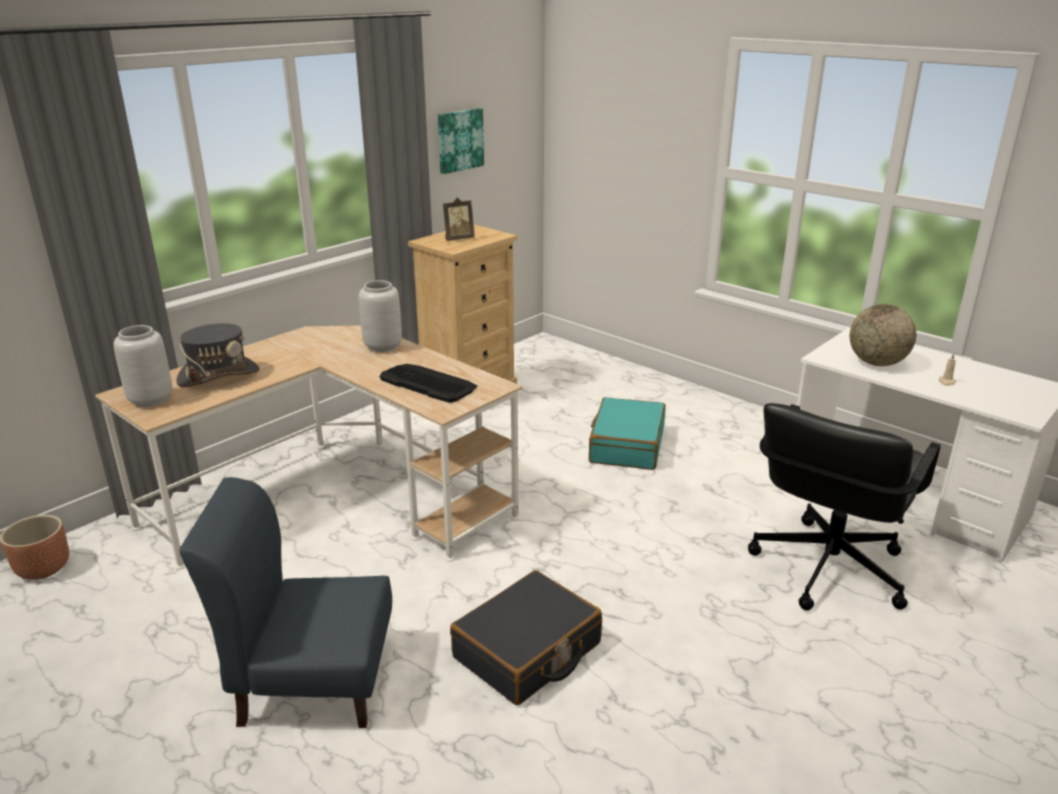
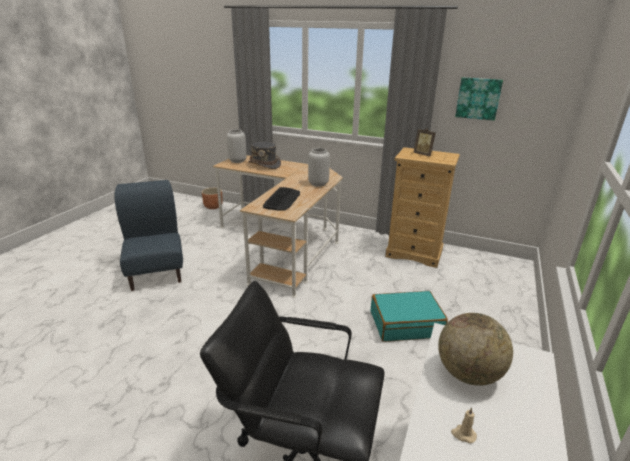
camera: 70 degrees right, 0 degrees up
black suitcase [450,570,602,705] -> none

